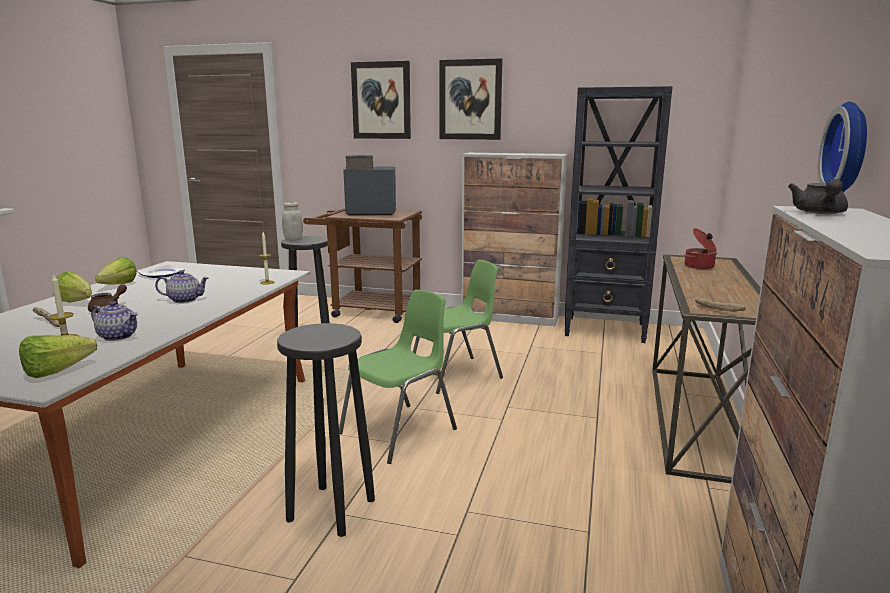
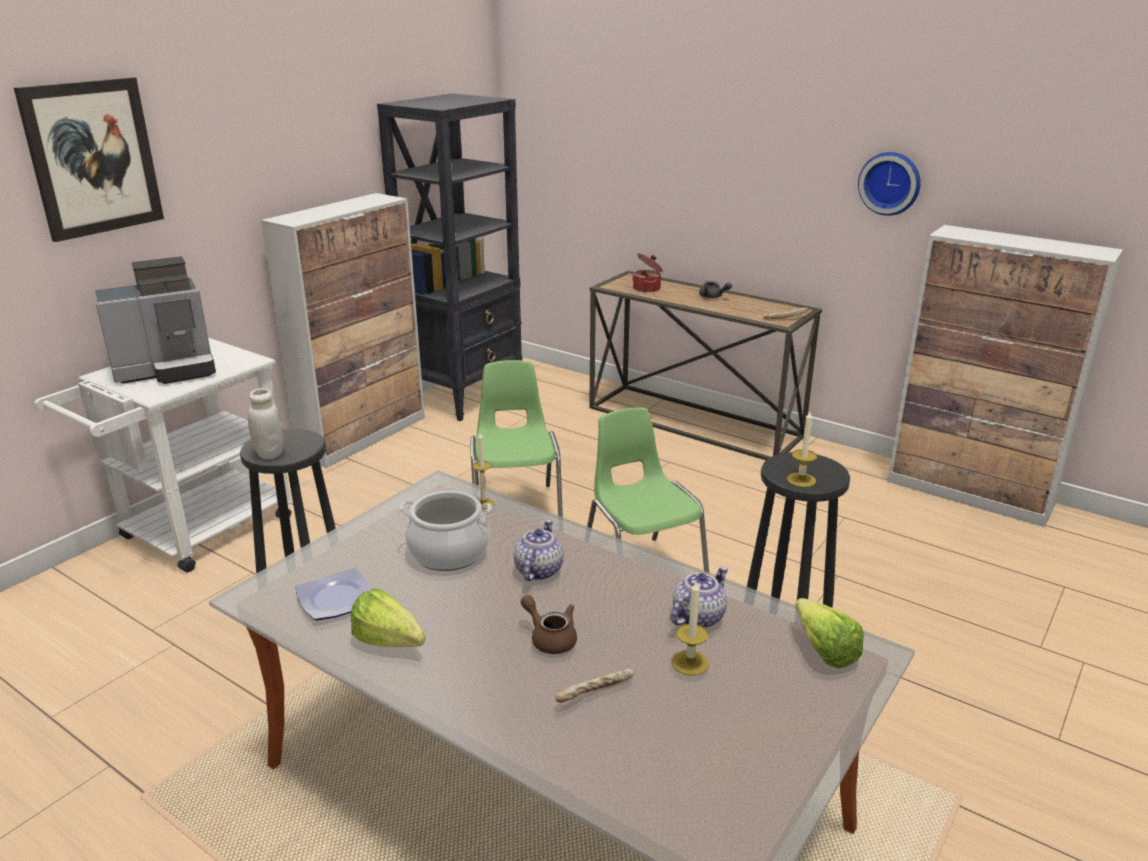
camera: 70 degrees left, 10 degrees up
lettuce [56,272,92,303] -> none
brown cart [303,208,422,323] -> white cart [34,338,292,572]
coffee machine [343,155,396,216] -> coffee machine turned 135 degrees counterclockwise [95,257,216,384]
picture [439,58,503,140] -> none
grey teapot [788,179,848,214] -> grey teapot moved to [699,281,732,298]
none -> cooking pot [399,491,492,571]
none -> candle [787,411,817,487]

